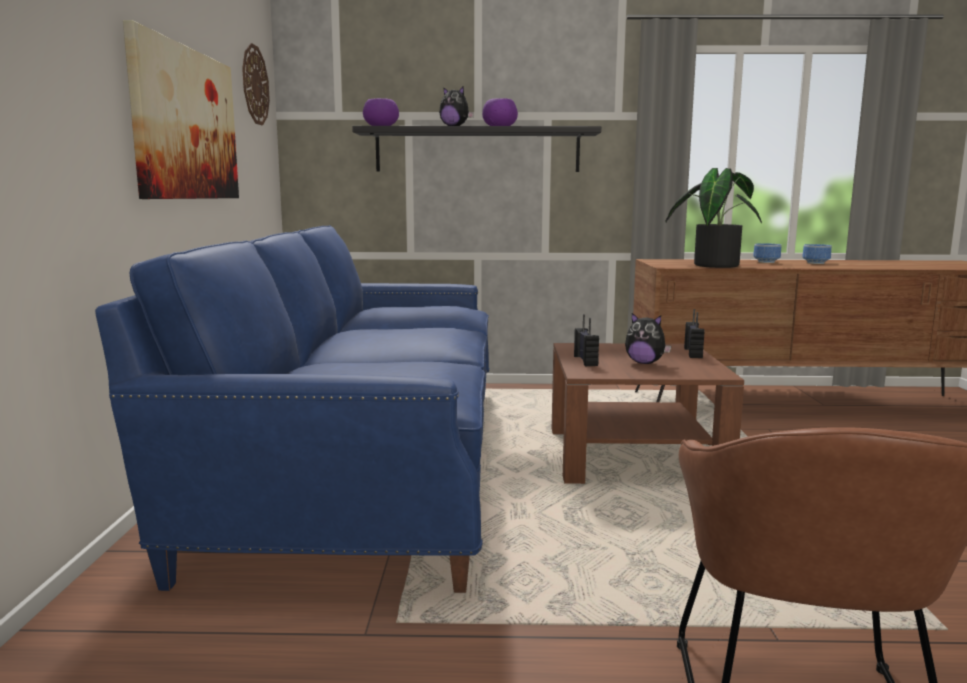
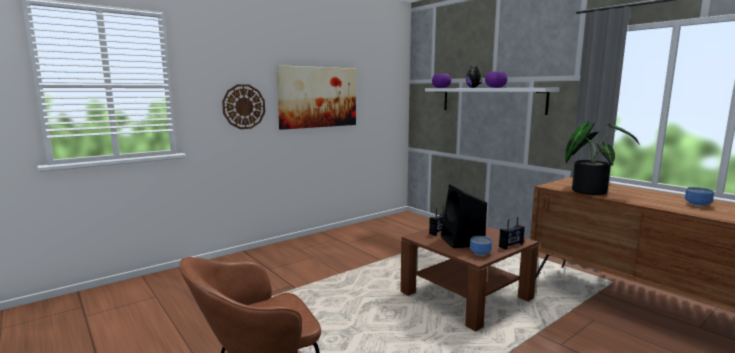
camera: 50 degrees right, 0 degrees up
blue sofa [95,225,490,593] -> none
wall clock [242,43,270,125] -> wall clock moved to [222,84,265,129]
black shelf [352,126,601,172] -> white shelf [425,88,560,115]
plush toy [625,313,671,364] -> black speaker [441,184,487,248]
bowl [753,243,781,263] -> bowl moved to [470,236,492,256]

